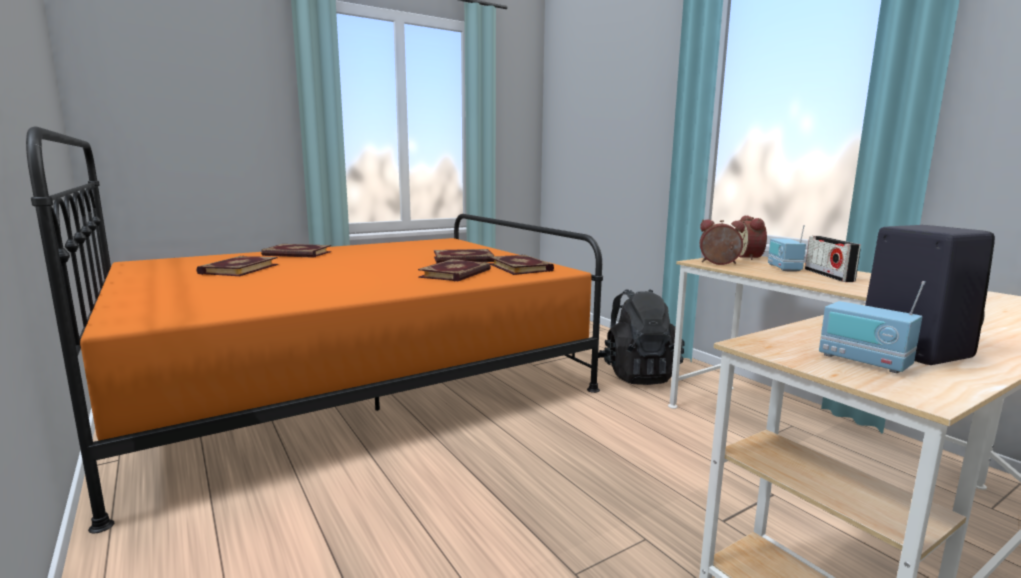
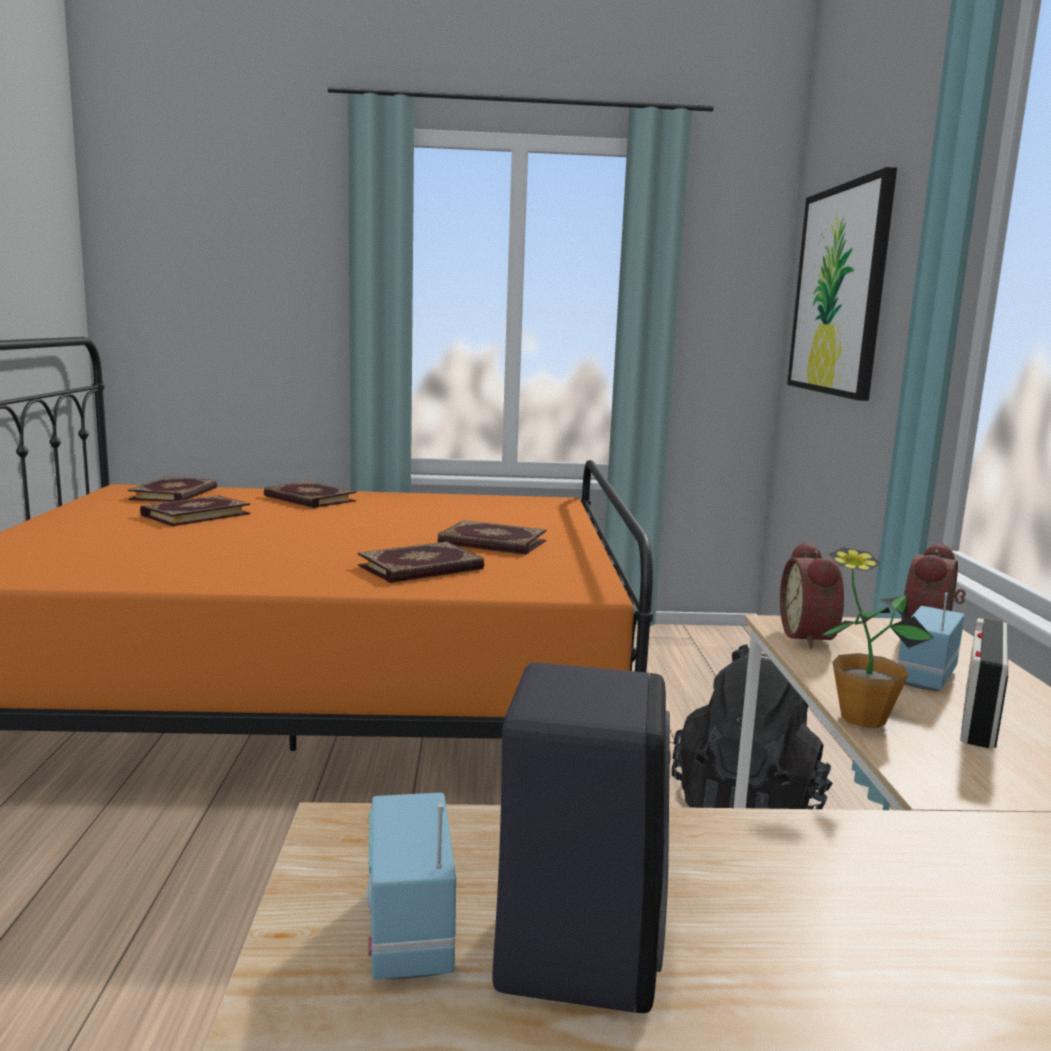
camera: 30 degrees right, 0 degrees up
book [489,255,554,275] -> book moved to [128,477,217,502]
alarm clock [700,220,745,265] -> alarm clock turned 135 degrees counterclockwise [780,542,844,648]
none -> picture [787,167,897,401]
none -> potted plant [821,547,933,728]

